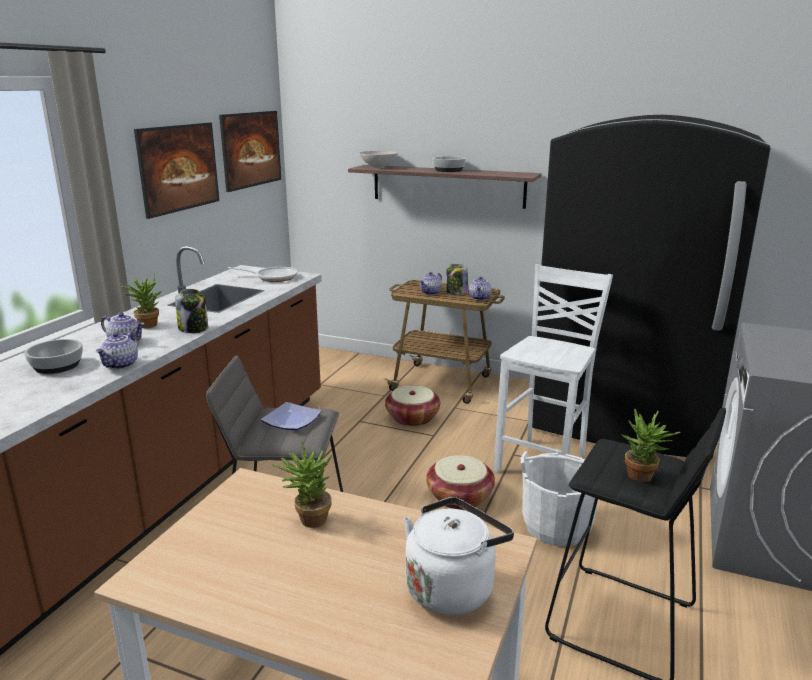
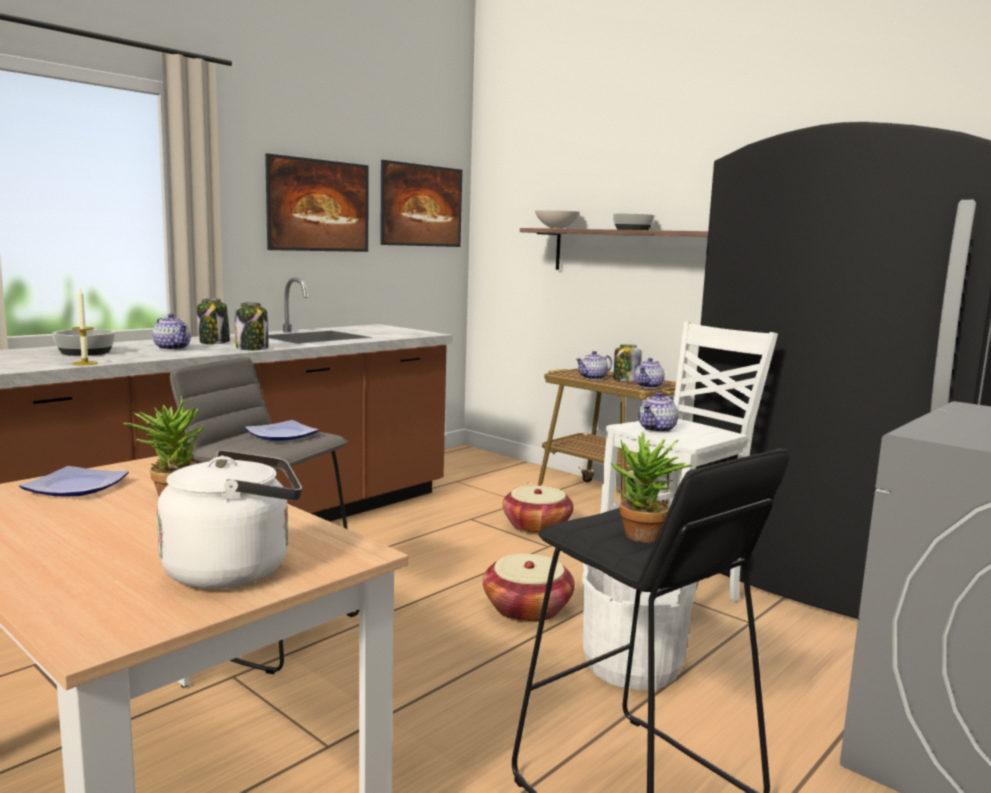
camera: 20 degrees right, 10 degrees down
teapot [96,331,138,370] -> teapot moved to [639,392,678,433]
potted plant [121,274,162,328] -> jar [197,298,230,344]
frying pan [228,267,298,282] -> none
none -> plate [19,466,129,497]
none -> candle [72,289,98,365]

